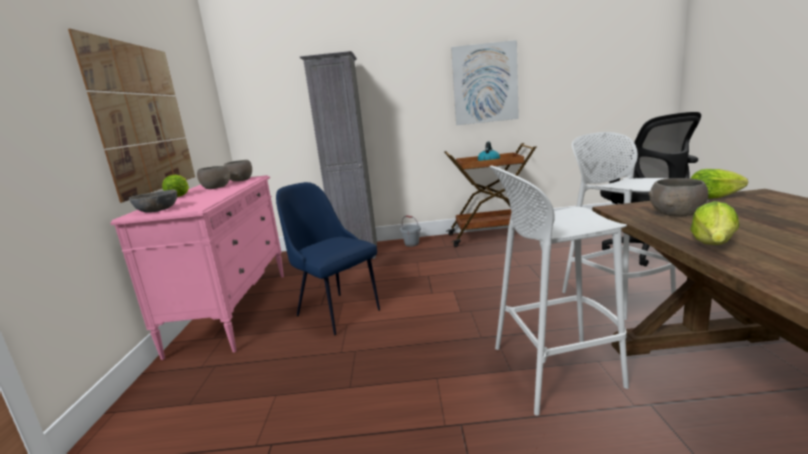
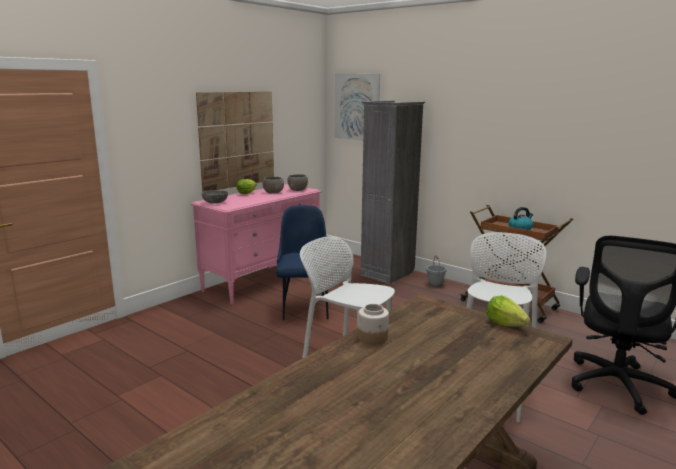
camera: 40 degrees right, 0 degrees up
picture [451,40,519,125] -> picture moved to [335,74,380,140]
grey bowl [649,178,709,217] -> none
lettuce [690,201,739,245] -> jar [358,304,389,345]

